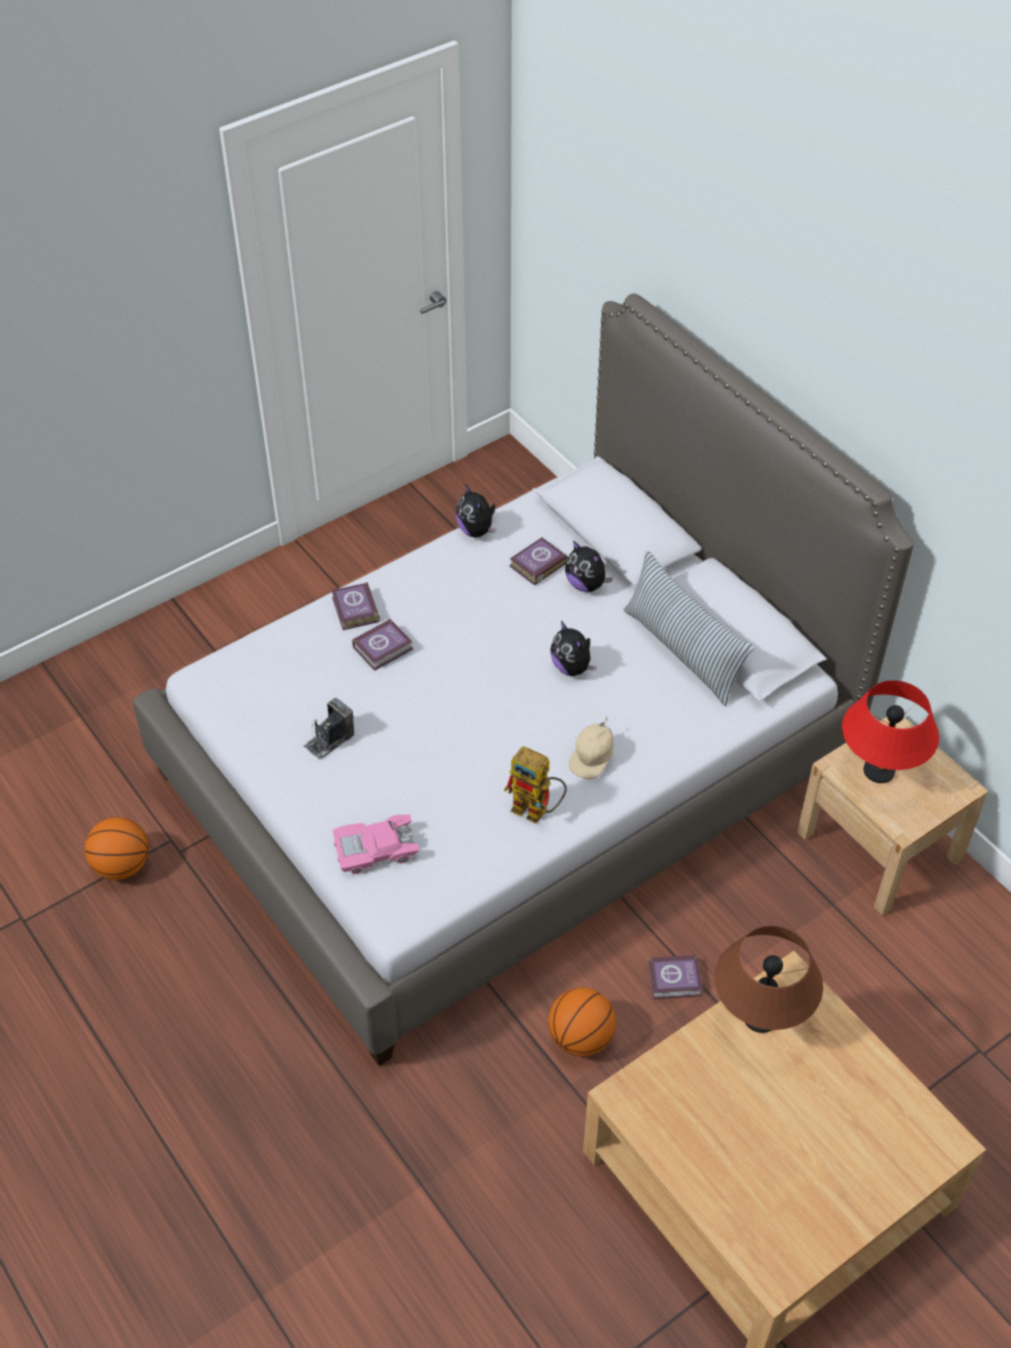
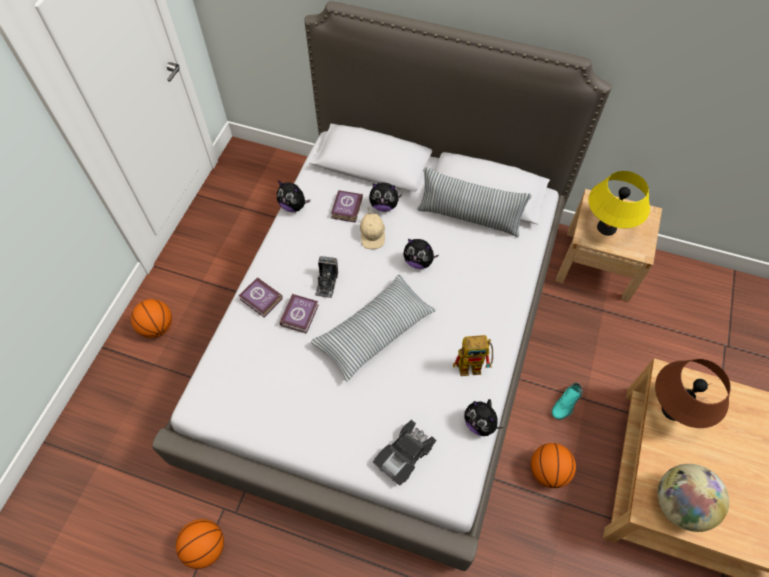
camera: 35 degrees left, 10 degrees up
camera [303,698,354,760] -> camera moved to [315,256,338,298]
pink toy car [332,814,419,874] -> black toy car [373,419,437,486]
beige cap [569,716,613,779] -> beige cap moved to [360,207,385,249]
book [648,955,703,999] -> turquoise shoe [551,383,583,420]
red table lamp [842,680,939,783] -> yellow table lamp [588,171,650,236]
none -> basketball [131,299,172,338]
none -> pillow [311,274,436,381]
none -> plush toy [464,399,503,436]
none -> globe [657,464,729,532]

